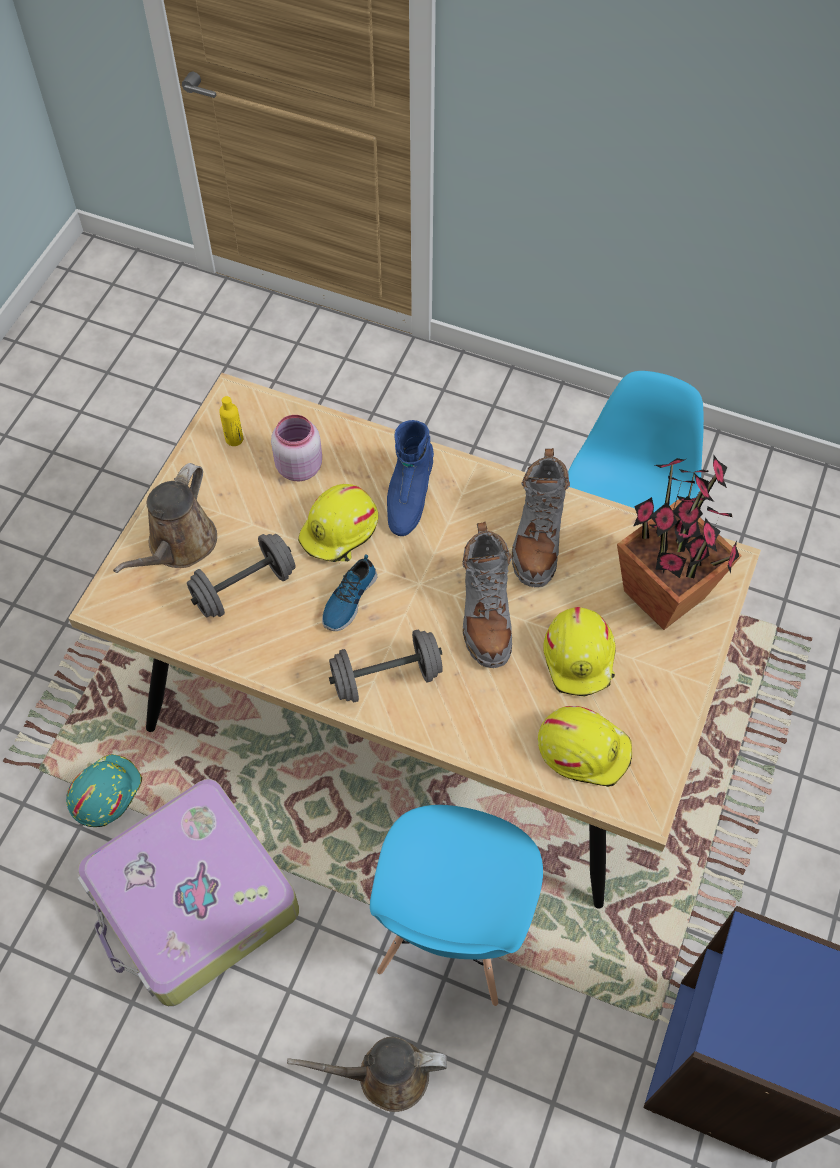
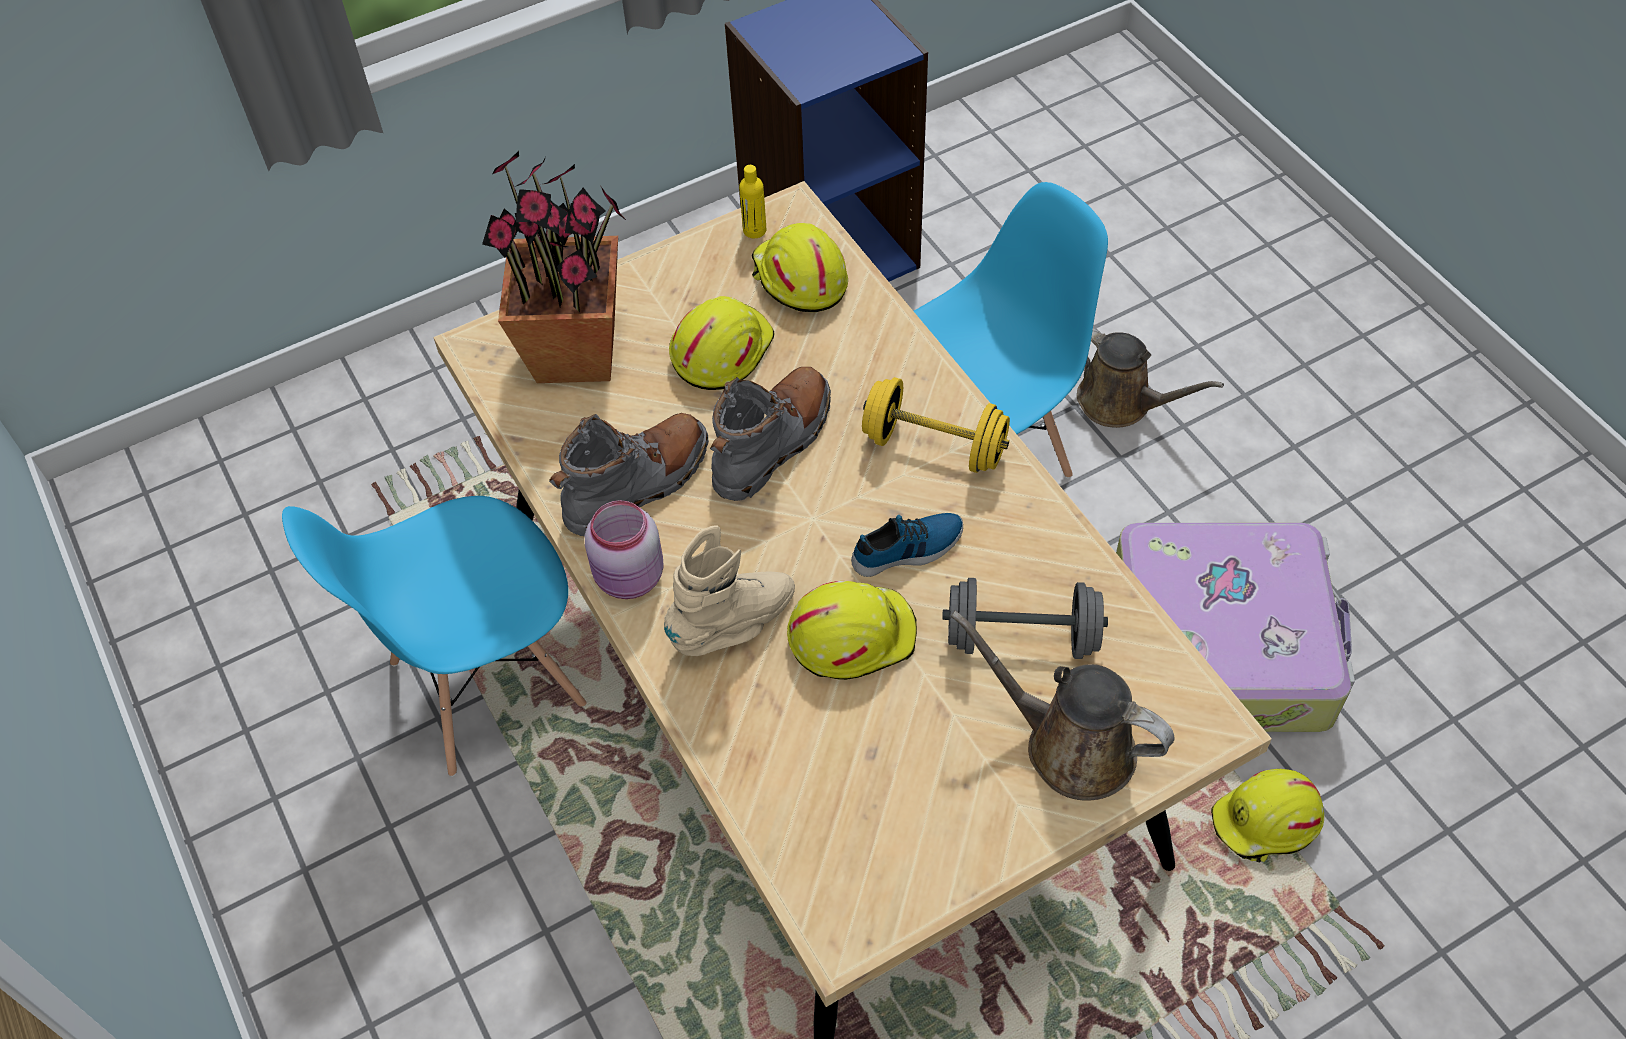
camera: 140 degrees left, 5 degrees down
turquoise hard hat [66,754,142,827] -> yellow hard hat [1211,769,1324,862]
brown watering can [113,463,217,573] -> brown watering can turned 120 degrees counterclockwise [951,610,1174,801]
yellow bottle [219,396,243,446] -> yellow bottle moved to [739,165,766,238]
pink jar [271,415,322,481] -> pink jar moved to [585,500,664,599]
grey dumbbell [329,629,443,703] -> yellow dumbbell [862,377,1010,473]
blue boot [387,420,434,536] -> beige boot [664,525,795,656]

